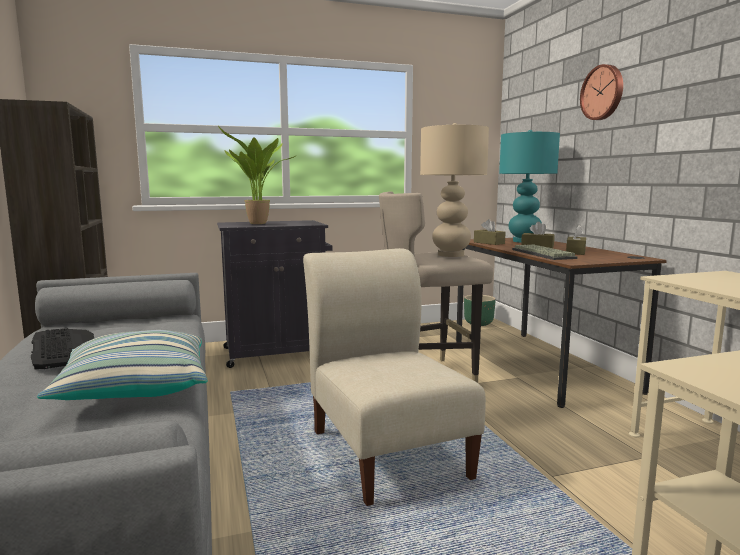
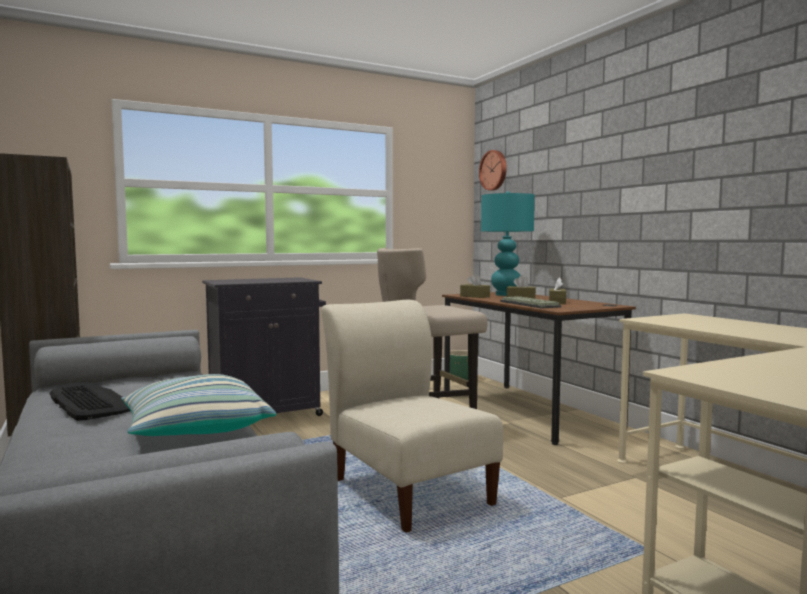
camera: 10 degrees left, 5 degrees down
potted plant [218,126,298,224] -> none
beige table lamp [420,123,489,257] -> none
wall clock [580,64,623,120] -> wall clock moved to [479,150,507,191]

